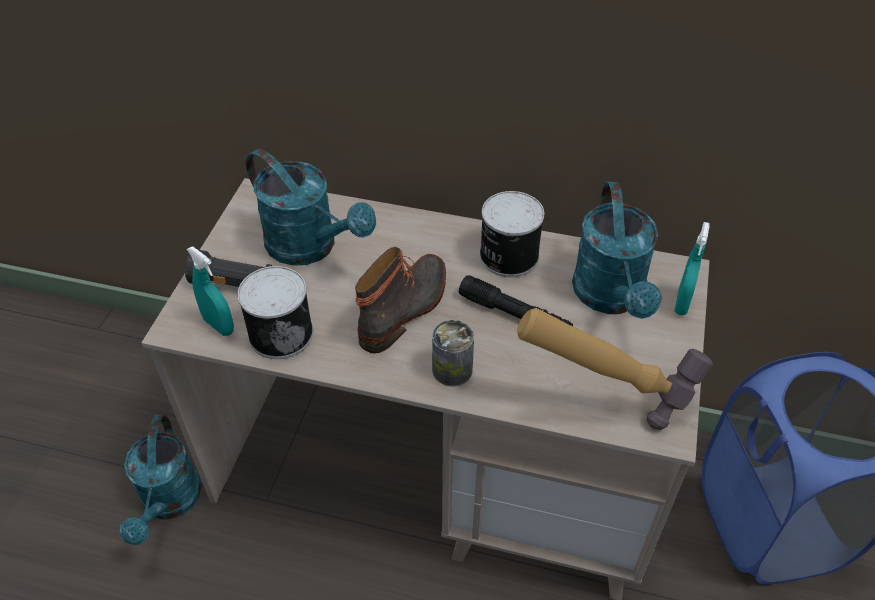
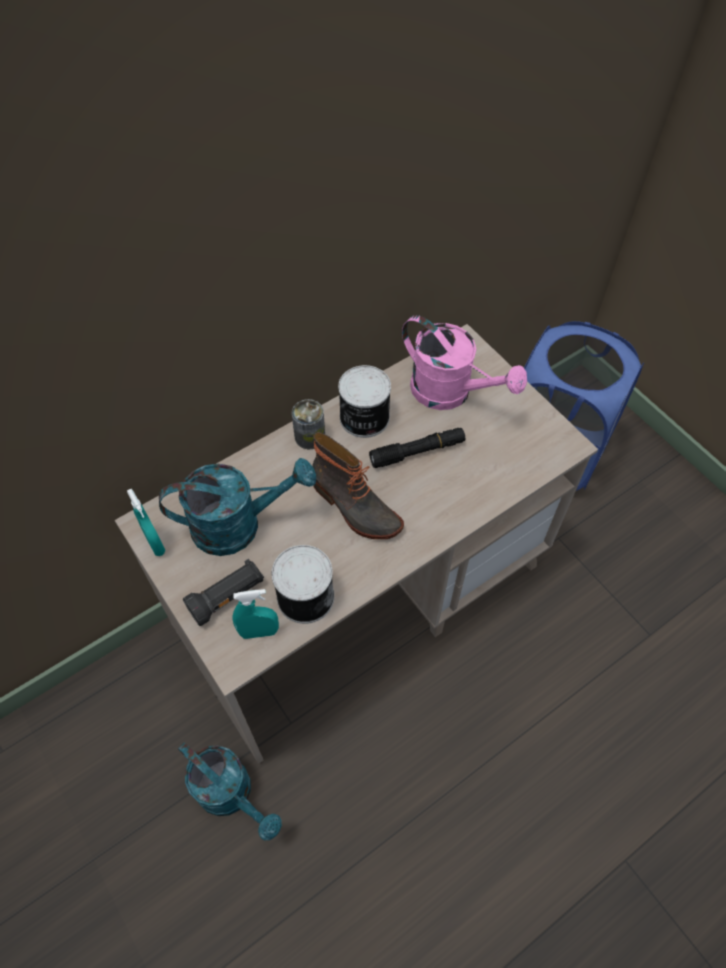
camera: 50 degrees left, 10 degrees up
boot [355,247,446,353] -> boot turned 150 degrees clockwise [312,432,404,539]
can [432,320,474,386] -> can moved to [292,399,325,449]
hammer [517,308,713,430] -> none
turquoise watering can [572,182,662,319] -> pink watering can [402,315,527,410]
turquoise spray bottle [674,222,710,315] -> turquoise spray bottle moved to [127,488,165,556]

